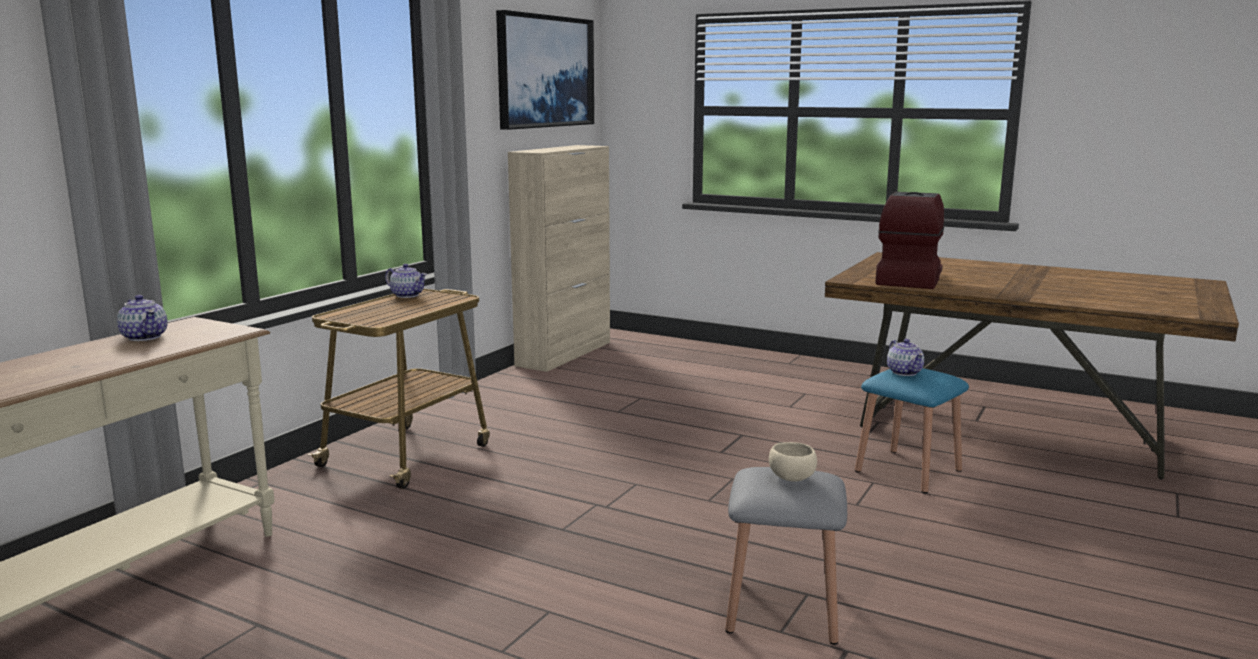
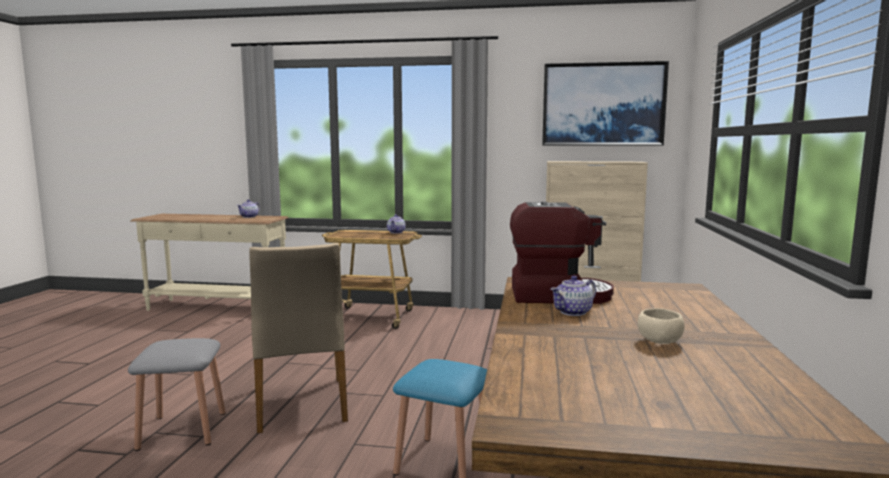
camera: 70 degrees right, 5 degrees down
beige bowl [769,442,817,482] -> beige bowl moved to [638,308,685,344]
teapot [887,339,924,376] -> teapot moved to [550,275,596,316]
none -> beige chair [249,243,348,433]

